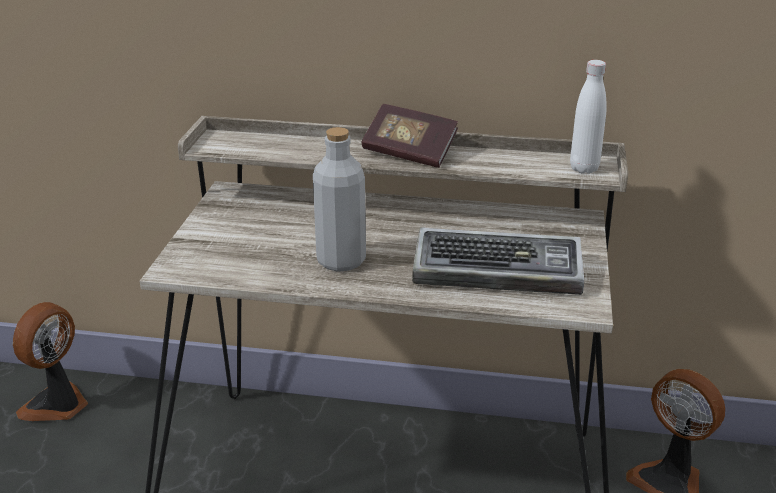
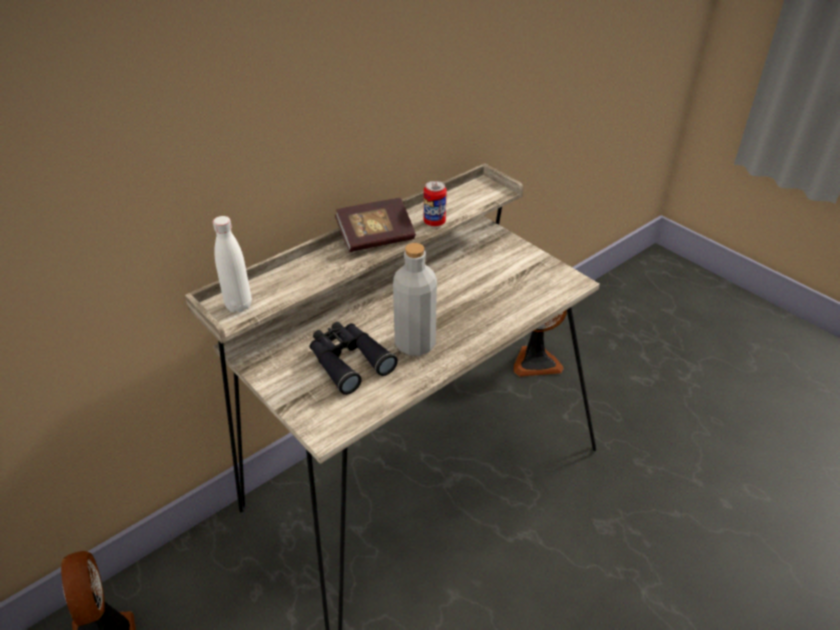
camera: 50 degrees left, 10 degrees up
keyboard [412,228,584,295] -> none
white bottle [570,60,607,174] -> white bottle moved to [213,216,252,312]
none -> black binoculars [310,322,398,395]
none -> can [424,181,447,227]

